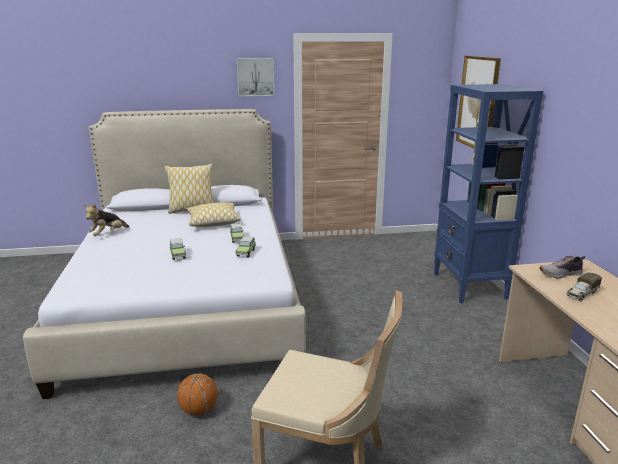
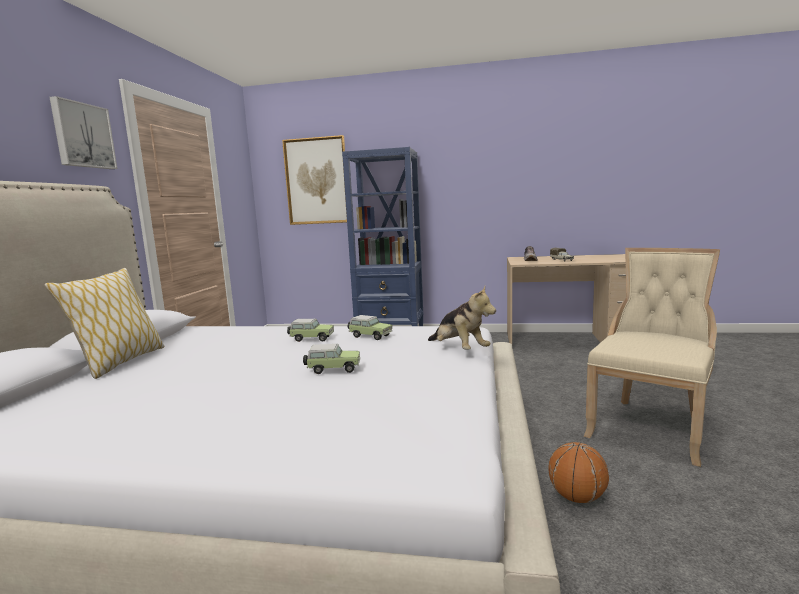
camera: 70 degrees left, 10 degrees down
plush toy [83,204,129,236] -> plush toy moved to [428,286,496,350]
pillow [187,202,241,227] -> none

